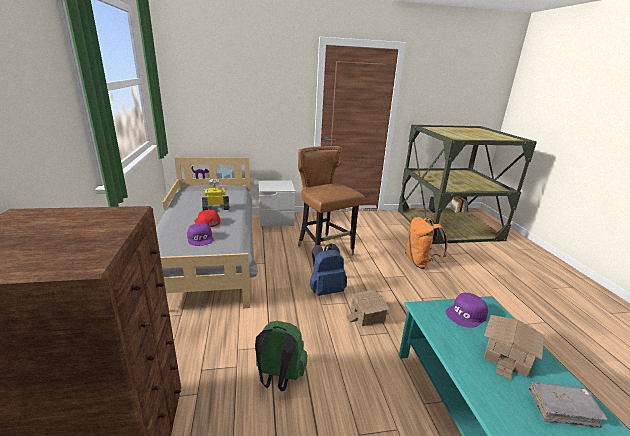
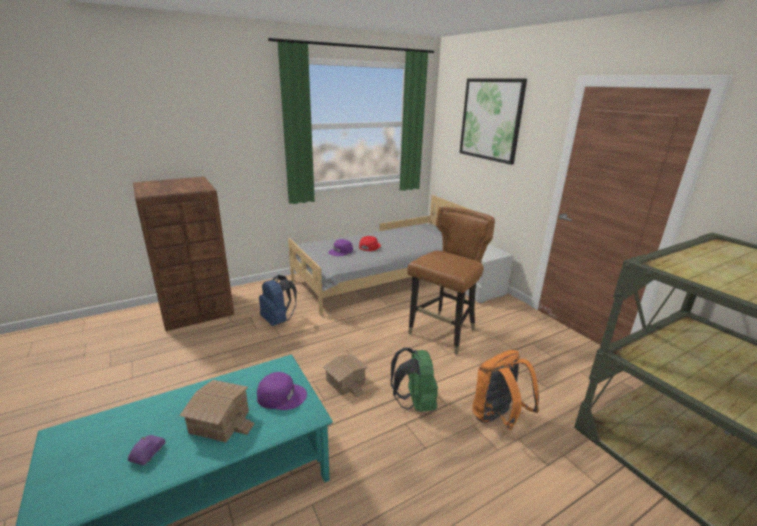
camera: 70 degrees right, 0 degrees up
toy robot [202,179,230,211] -> none
green backpack [255,321,307,391] -> green backpack moved to [391,347,438,412]
blue backpack [310,243,347,296] -> blue backpack moved to [259,275,296,326]
purple cap [446,293,488,328] -> purple cap turned 150 degrees clockwise [257,372,307,410]
grey book [529,381,608,428] -> purple toy car [128,435,166,466]
none -> picture [459,78,527,165]

